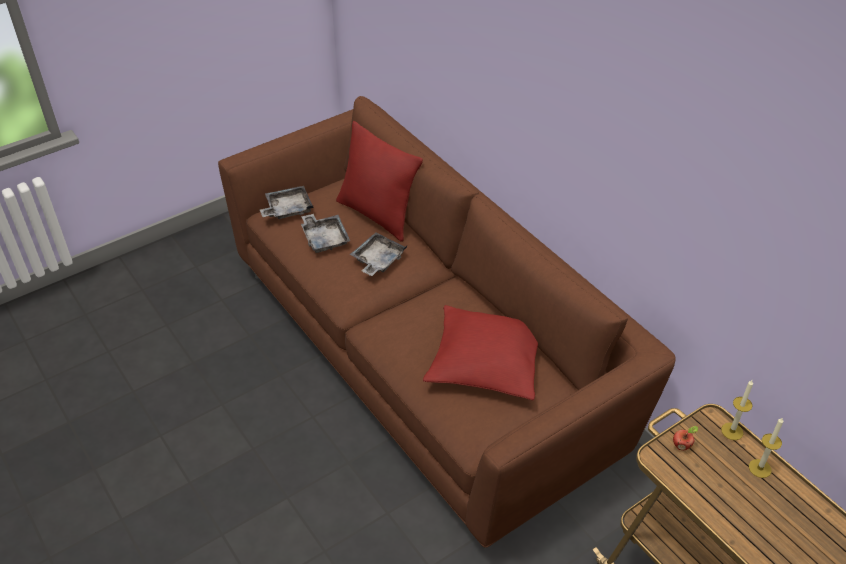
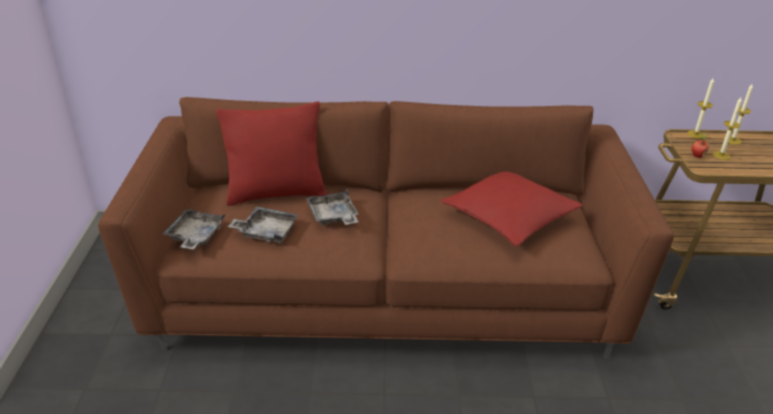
camera: 55 degrees left, 10 degrees down
none -> candle [712,98,742,160]

